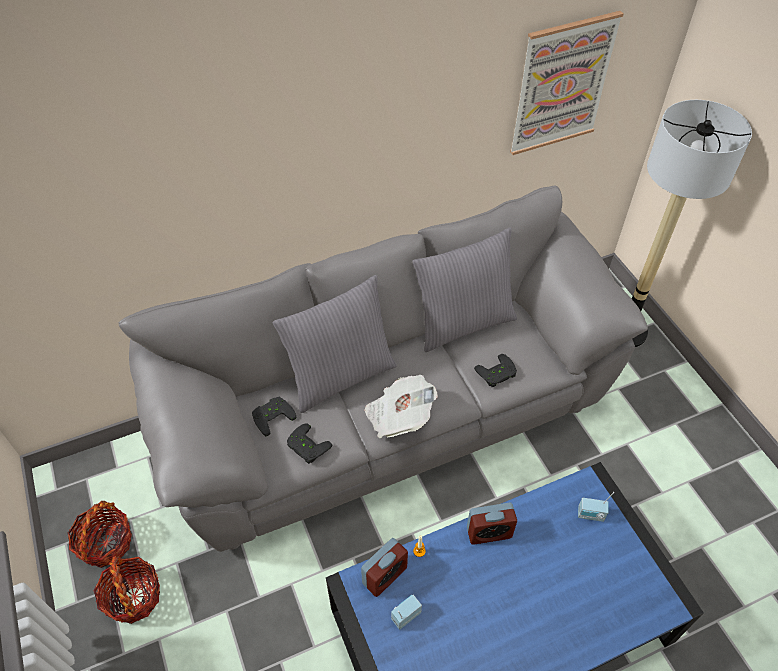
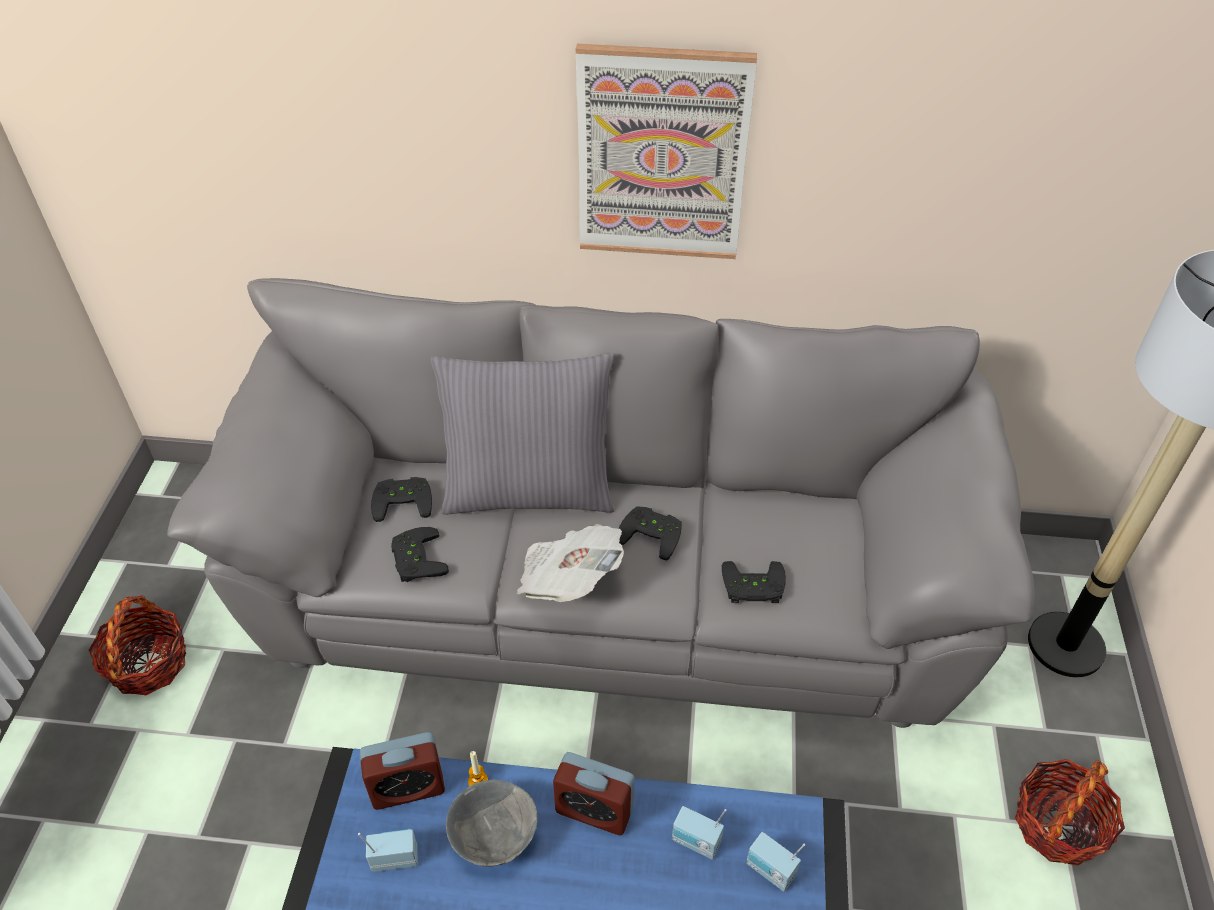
camera: 30 degrees right, 5 degrees down
basket [67,501,132,568] -> basket moved to [1015,759,1125,866]
grey pillow [412,227,517,352] -> none
picture [510,11,624,155] -> picture moved to [576,44,757,259]
none -> grey bowl [446,779,537,867]
none -> black game controller [618,506,682,561]
none -> radio [672,806,727,860]

